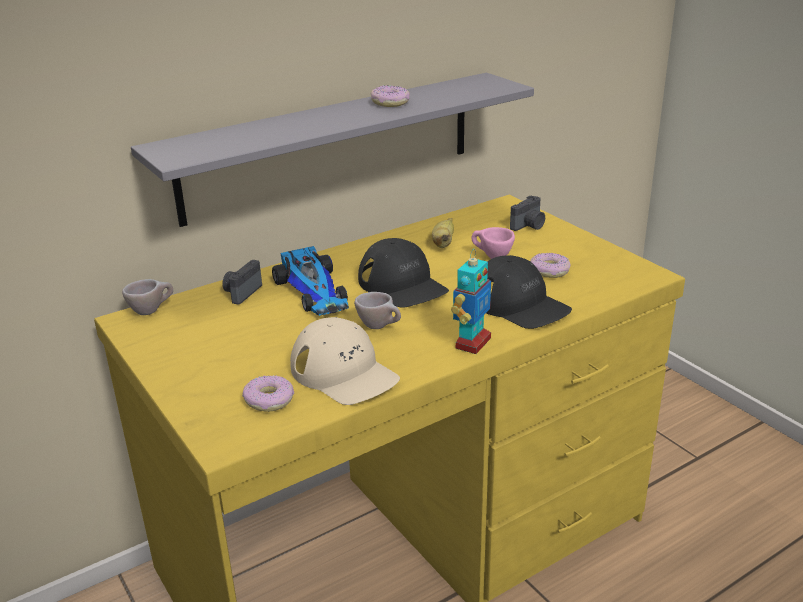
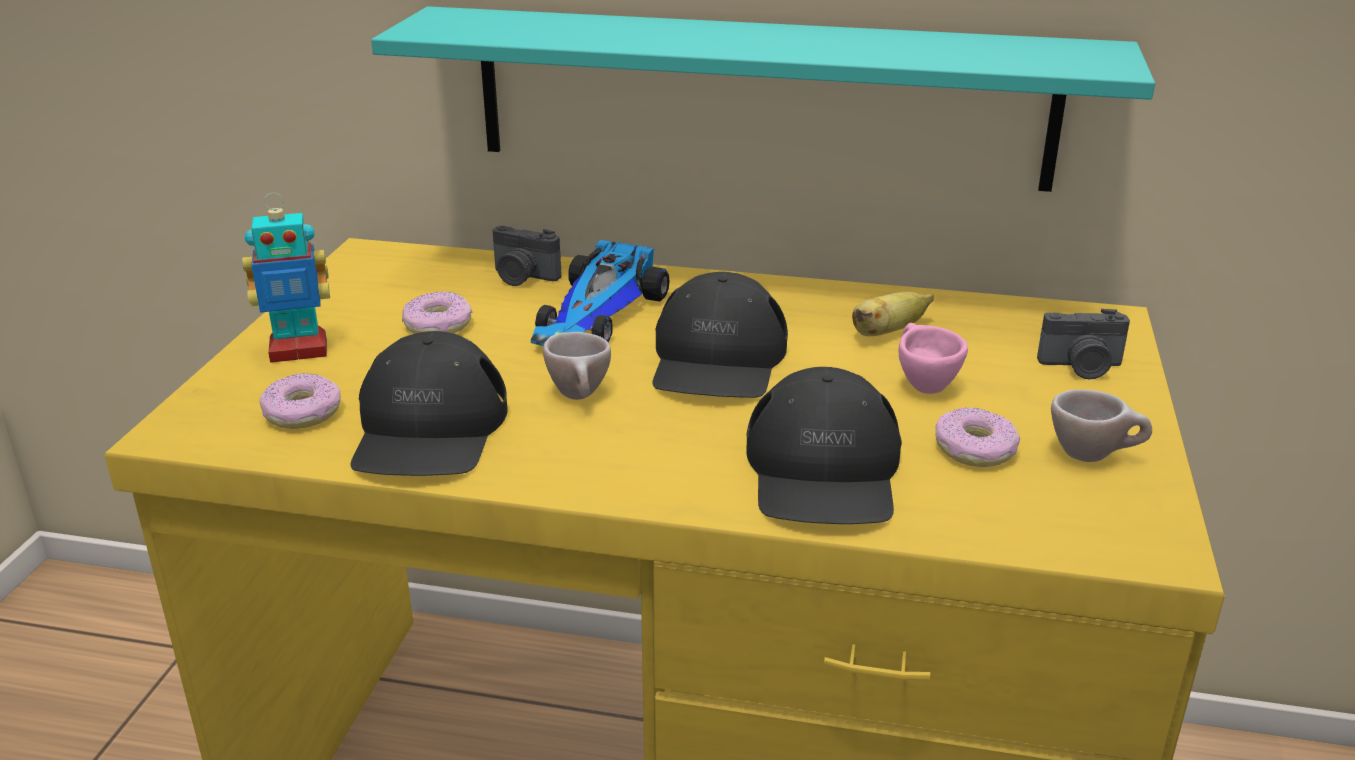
camera: 45 degrees right, 0 degrees up
beige cup [122,279,173,315] -> beige cup moved to [1051,389,1152,462]
grey shelf [131,73,534,227] -> turquoise shelf [371,6,1155,192]
camera [222,260,262,304] -> camera turned 135 degrees counterclockwise [493,226,562,286]
beige cap [290,317,400,405] -> black cap [351,331,508,476]
donut [371,85,410,107] -> donut moved to [402,291,472,334]
toy robot [451,250,491,354] -> toy robot moved to [242,193,330,363]

